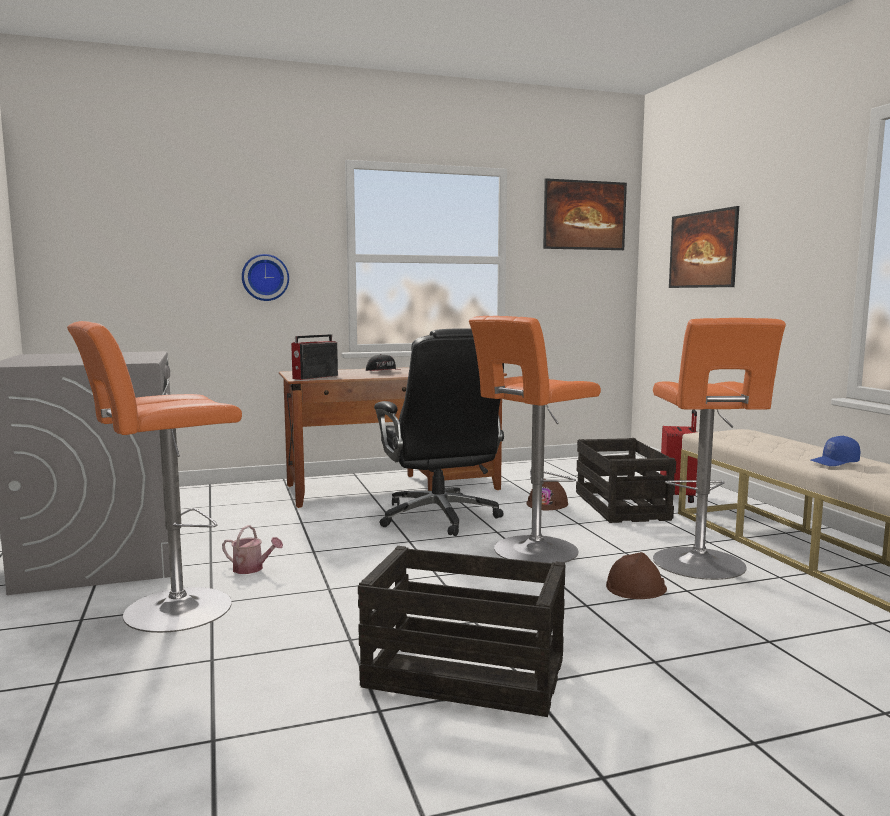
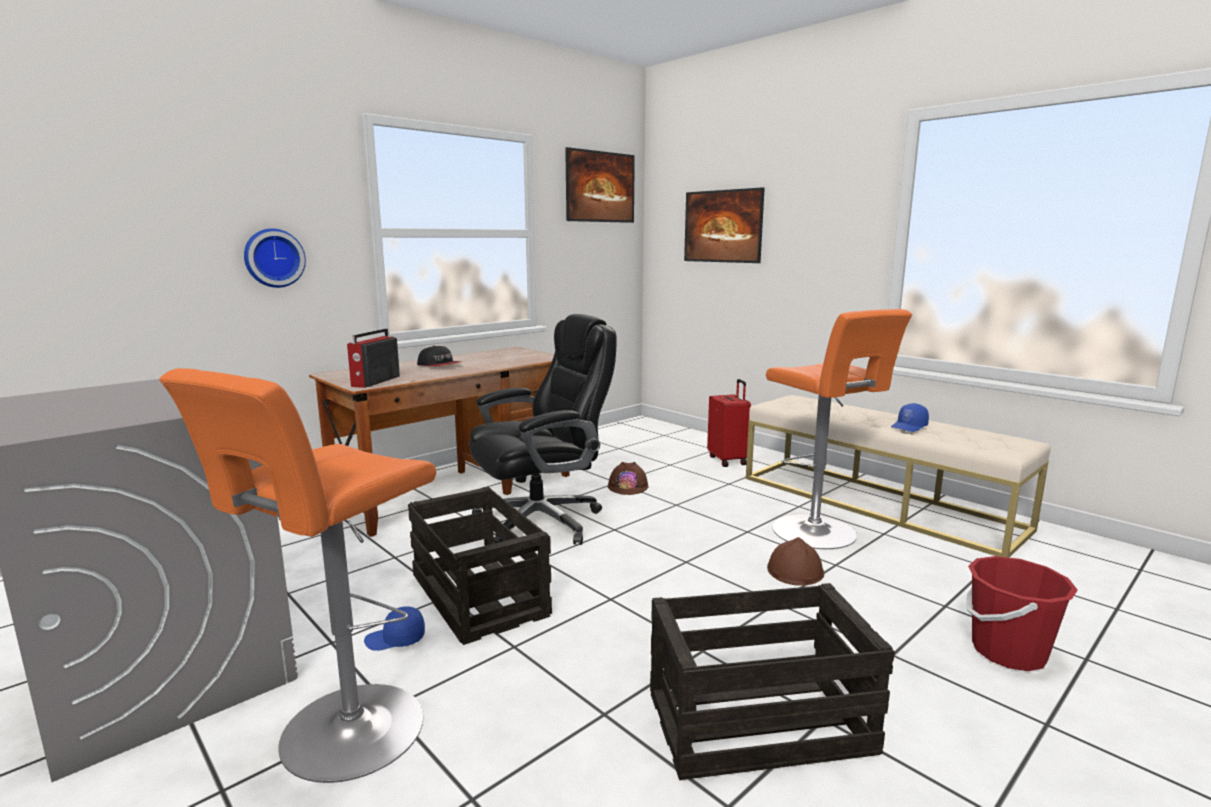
camera: 25 degrees left, 5 degrees up
watering can [222,525,283,574] -> blue cap [364,606,425,651]
black office chair [374,328,504,536] -> black office chair turned 75 degrees counterclockwise [469,314,617,545]
orange stool [469,316,601,563] -> none
crate [576,438,676,523] -> crate moved to [408,487,552,645]
none -> red bucket [966,556,1078,671]

